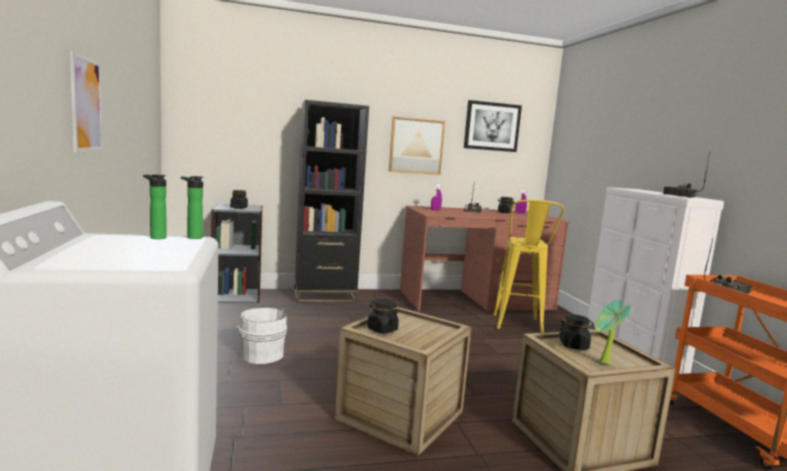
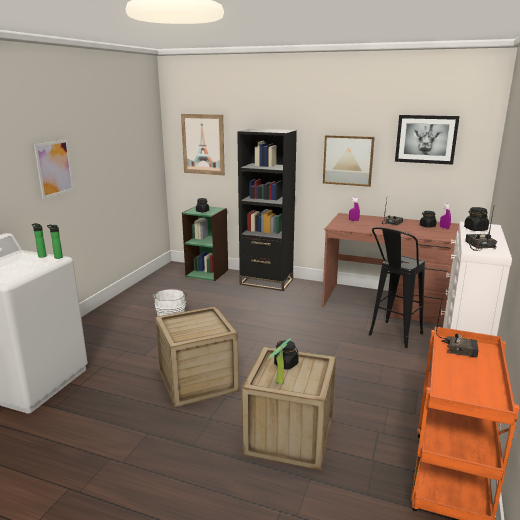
camera: 35 degrees right, 10 degrees up
grey bookcase [211,203,263,303] -> green bookcase [182,206,228,281]
black jar [367,299,399,334] -> black jar moved to [464,207,489,231]
yellow stool [493,200,564,333] -> black stool [369,227,425,348]
none -> picture [181,114,225,175]

